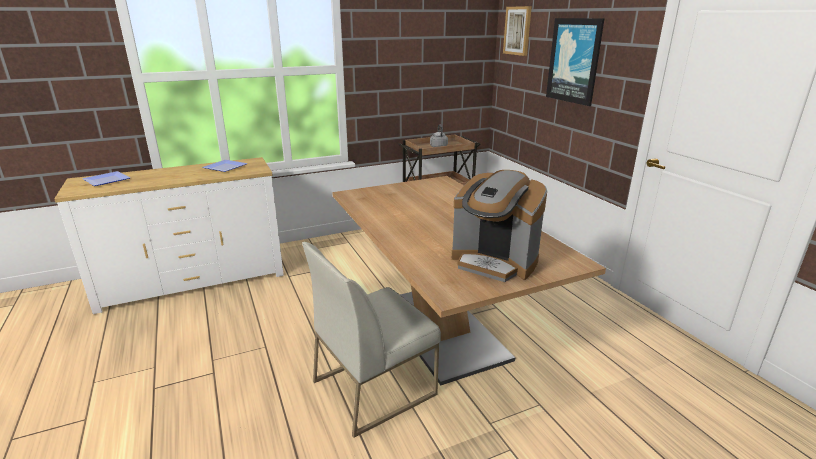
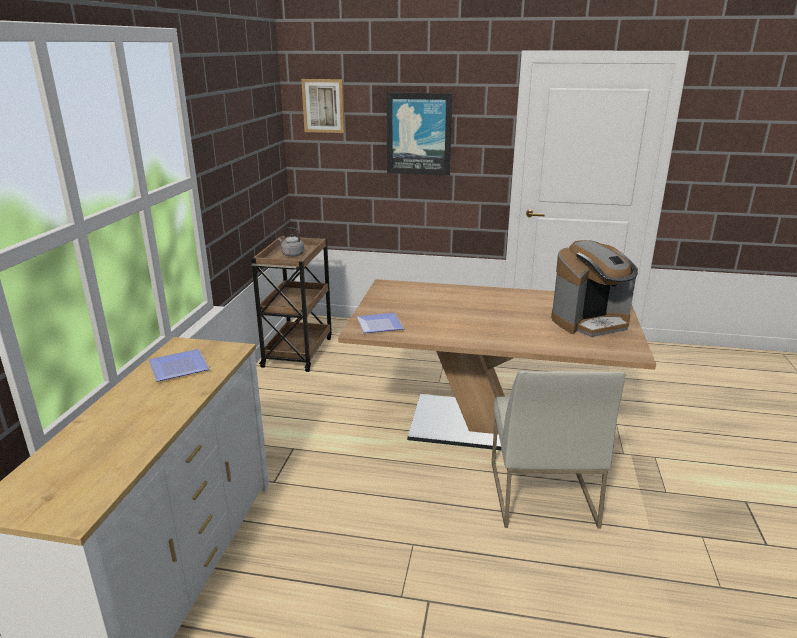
camera: 55 degrees left, 0 degrees up
plate [83,171,130,186] -> plate moved to [356,313,404,333]

